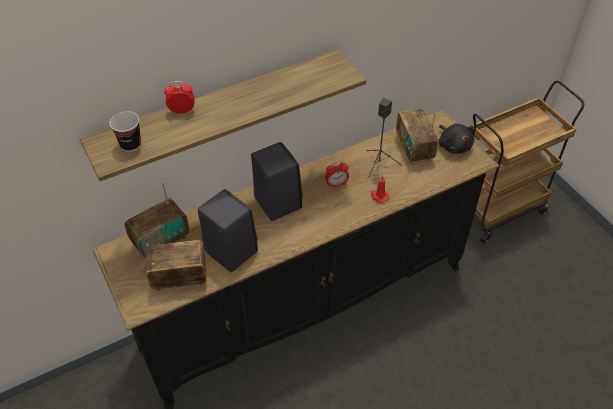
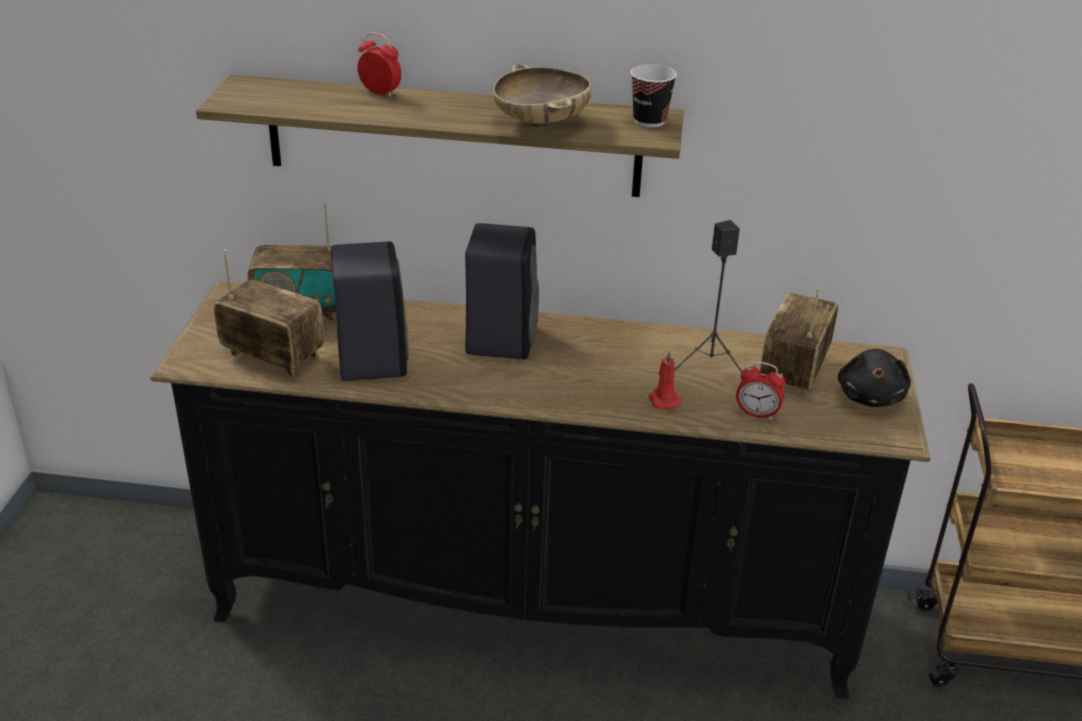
camera: 35 degrees right, 15 degrees down
cup [110,111,141,152] -> cup moved to [631,64,677,127]
alarm clock [325,162,349,188] -> alarm clock moved to [736,362,785,420]
none -> beige bowl [492,63,592,128]

